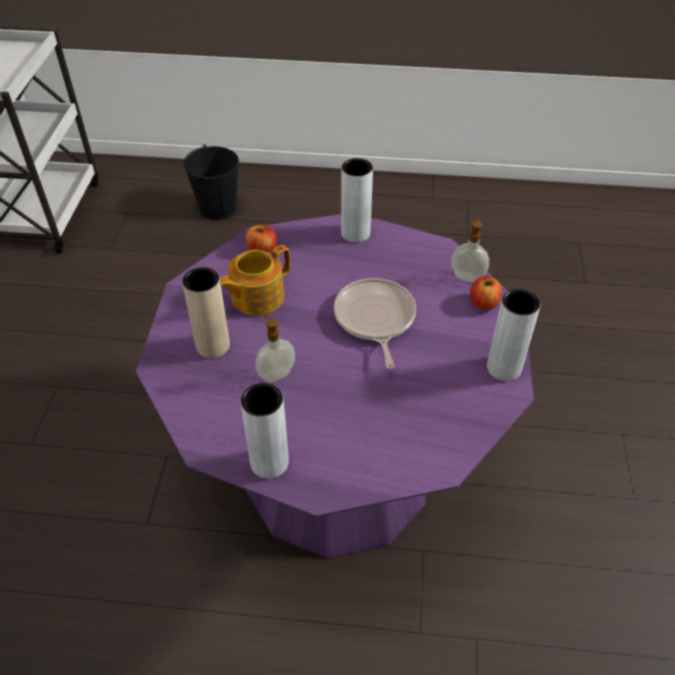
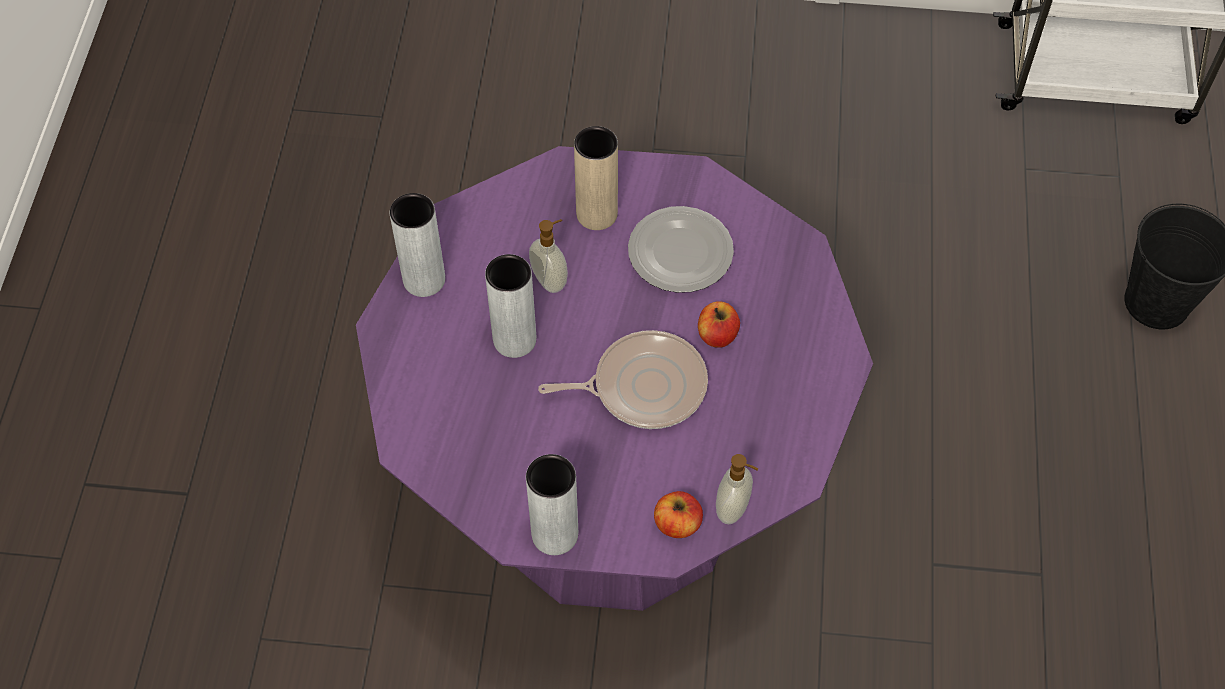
camera: 90 degrees right, 10 degrees up
teapot [220,245,290,316] -> plate [628,206,734,293]
apple [246,225,277,253] -> apple moved to [698,301,740,348]
grey vase [341,158,373,242] -> grey vase moved to [485,254,536,358]

